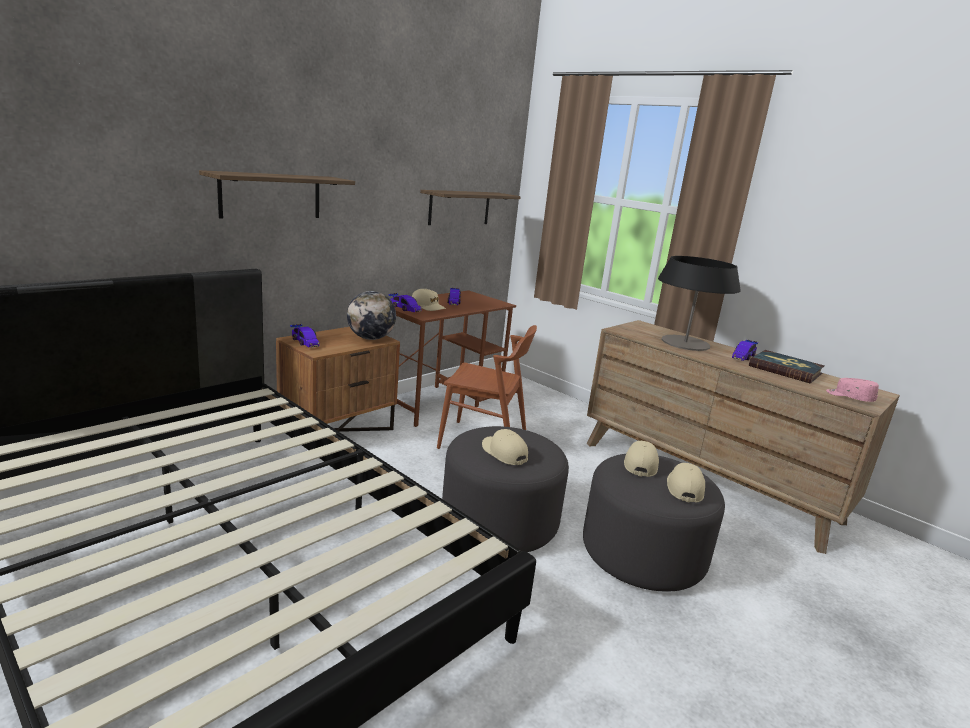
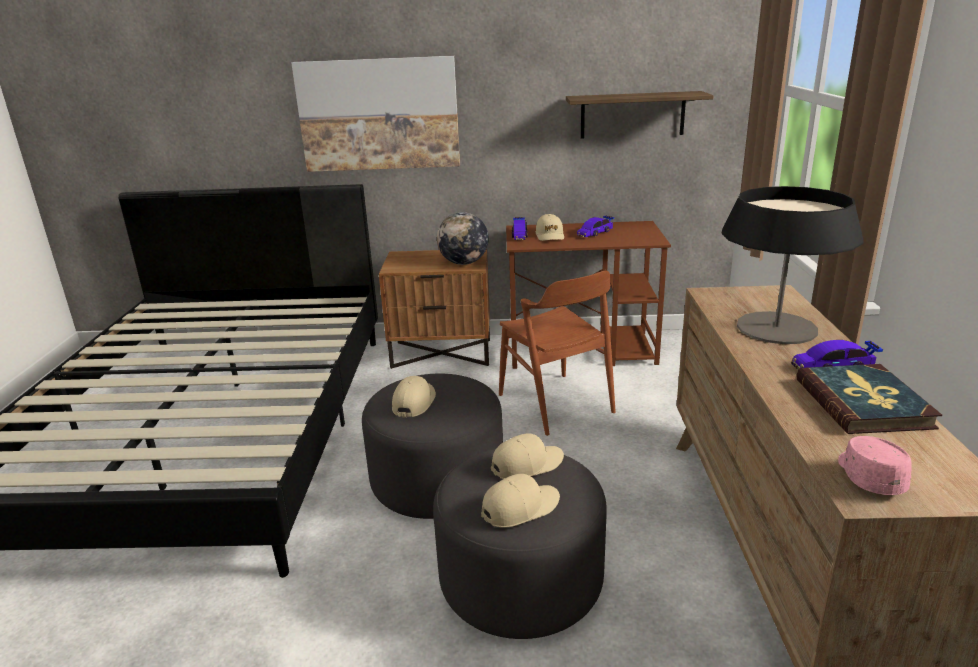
camera: 50 degrees right, 5 degrees up
shelf [199,170,355,219] -> picture [291,56,460,172]
toy car [290,324,320,348] -> none

